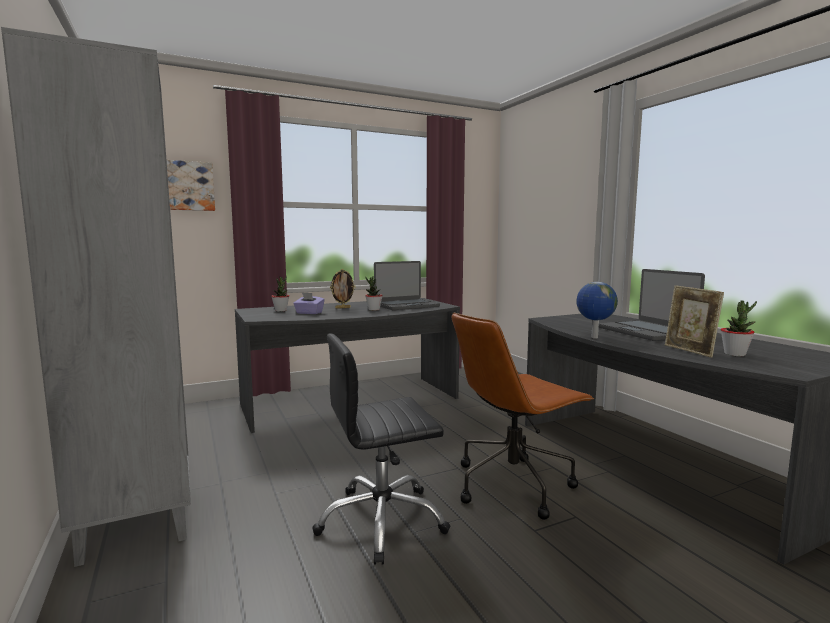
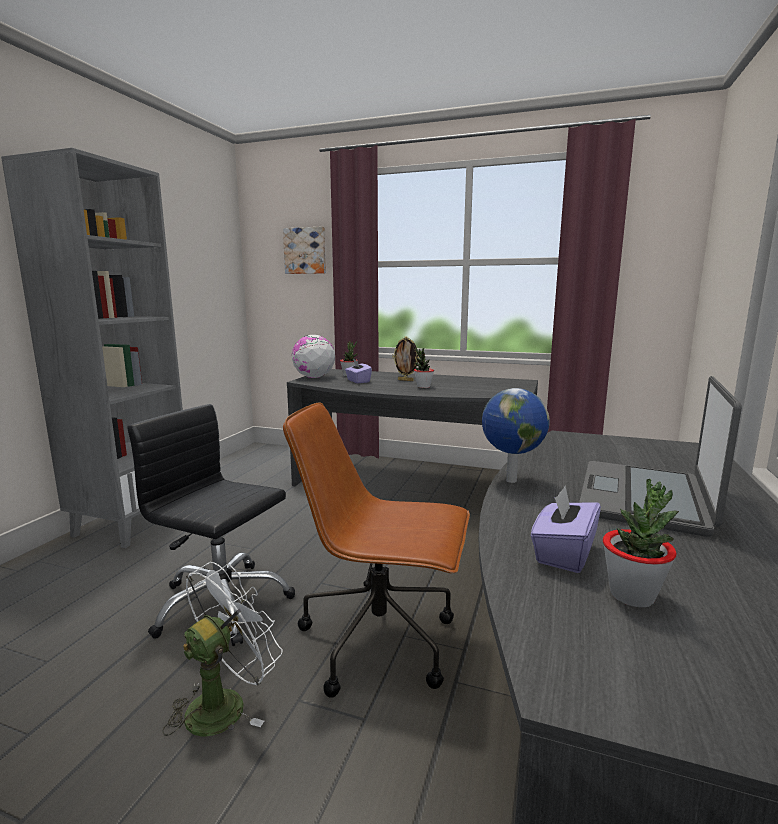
camera: 45 degrees right, 5 degrees up
laptop [374,261,440,310] -> none
picture frame [665,285,724,358] -> purple tissue box [531,486,601,573]
none -> white fan [163,562,283,736]
none -> globe [292,335,335,378]

